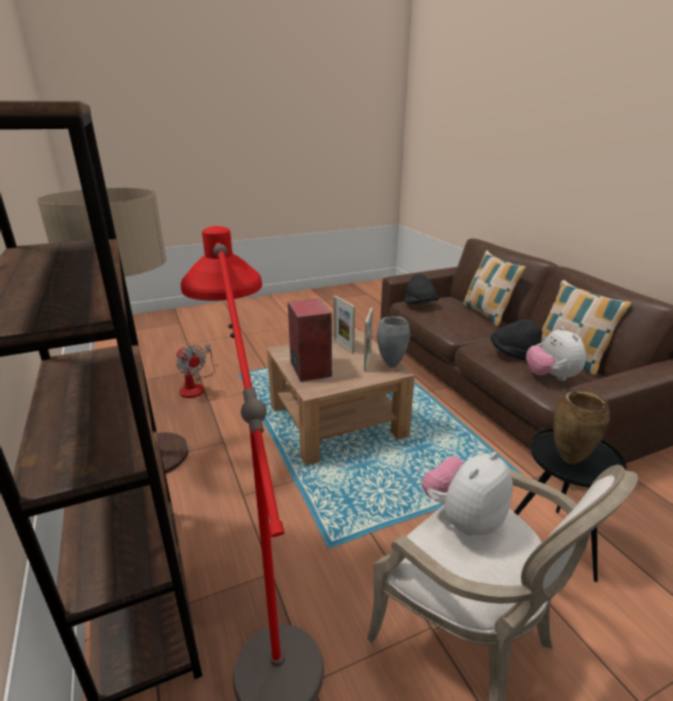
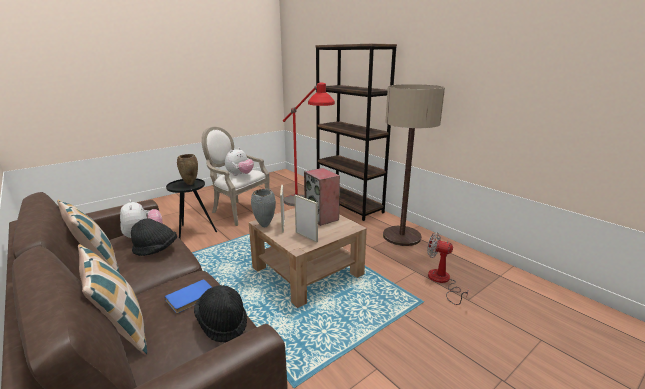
camera: 165 degrees right, 5 degrees down
none -> blue book [165,279,212,313]

